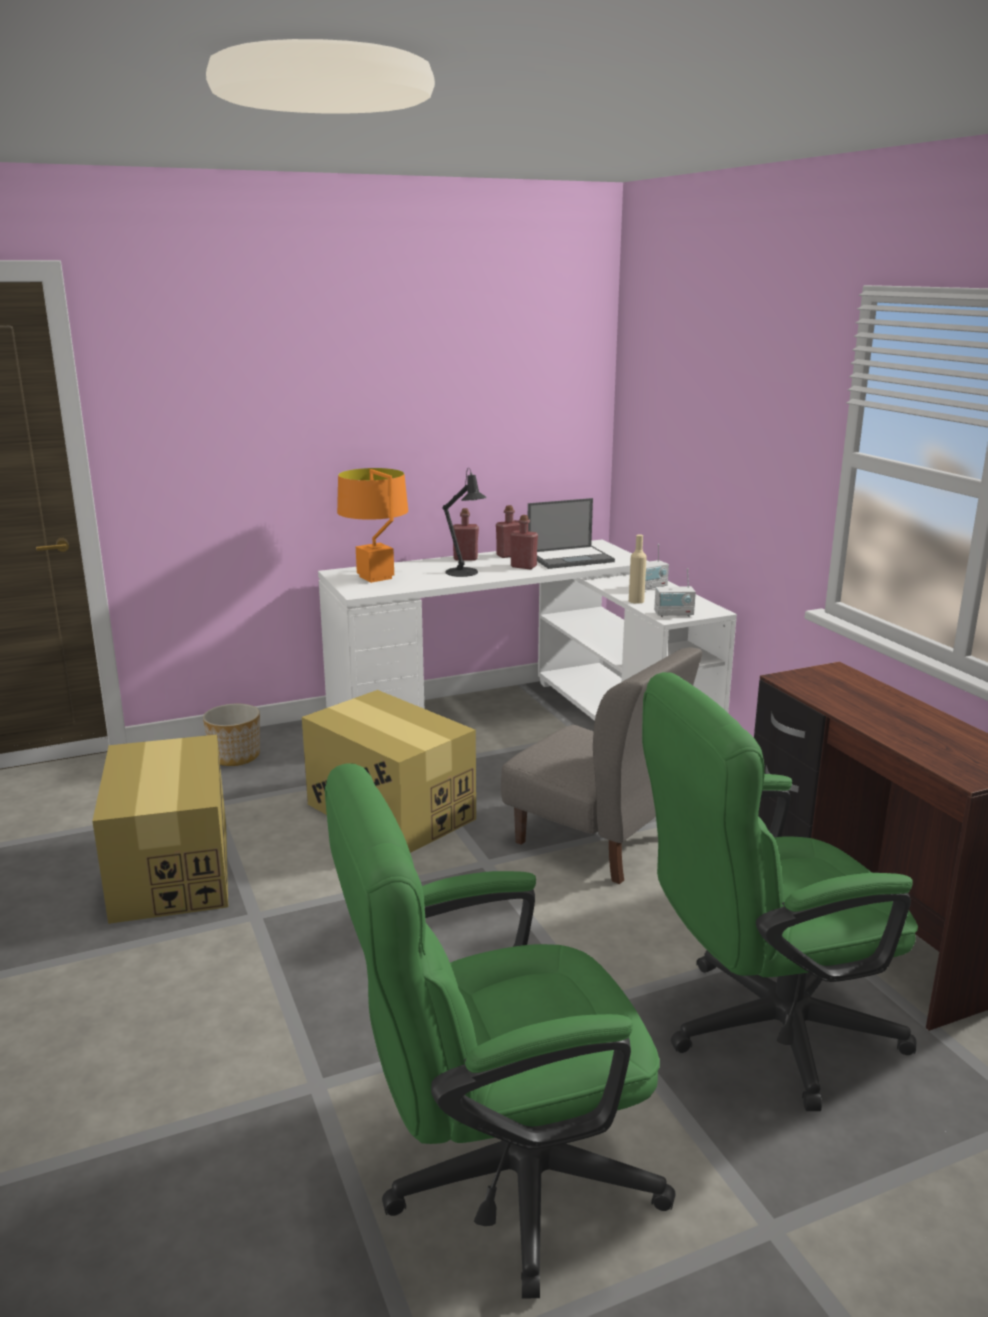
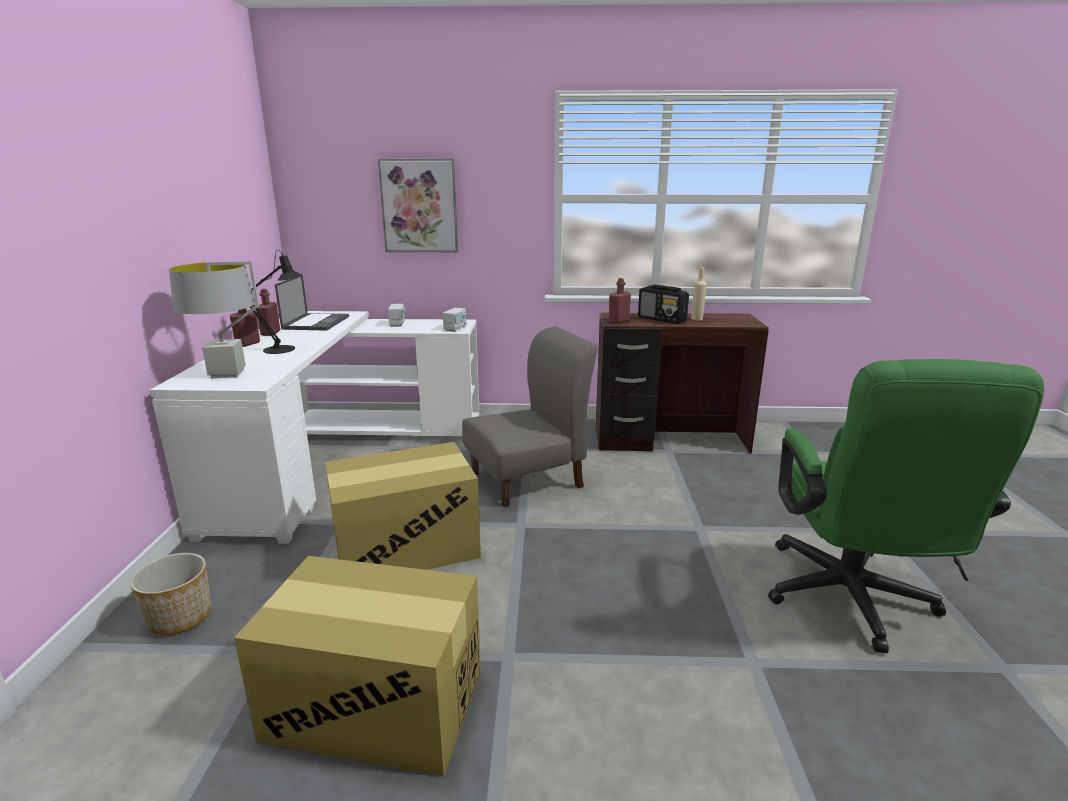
camera: 65 degrees left, 0 degrees up
orange table lamp [337,468,408,583] -> grey table lamp [169,261,259,379]
red bottle [510,515,538,569] -> red bottle moved to [609,278,631,324]
beige bottle [629,534,647,604] -> beige bottle moved to [691,267,706,320]
green office chair [642,672,918,1111] -> none
none -> picture [378,158,458,252]
none -> radio [638,285,689,324]

